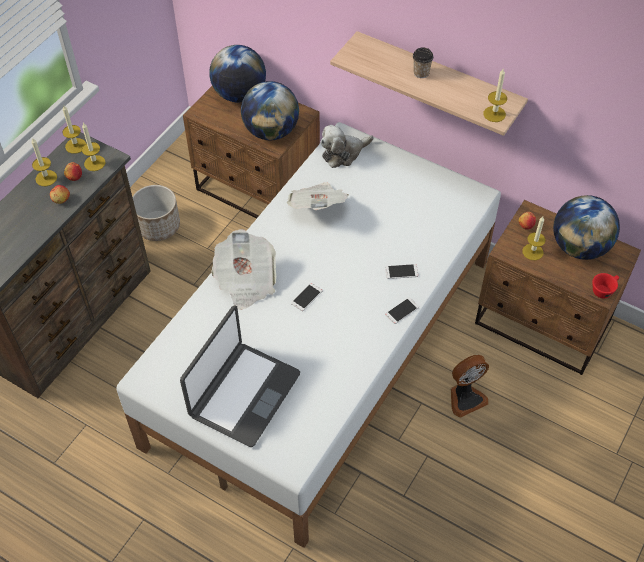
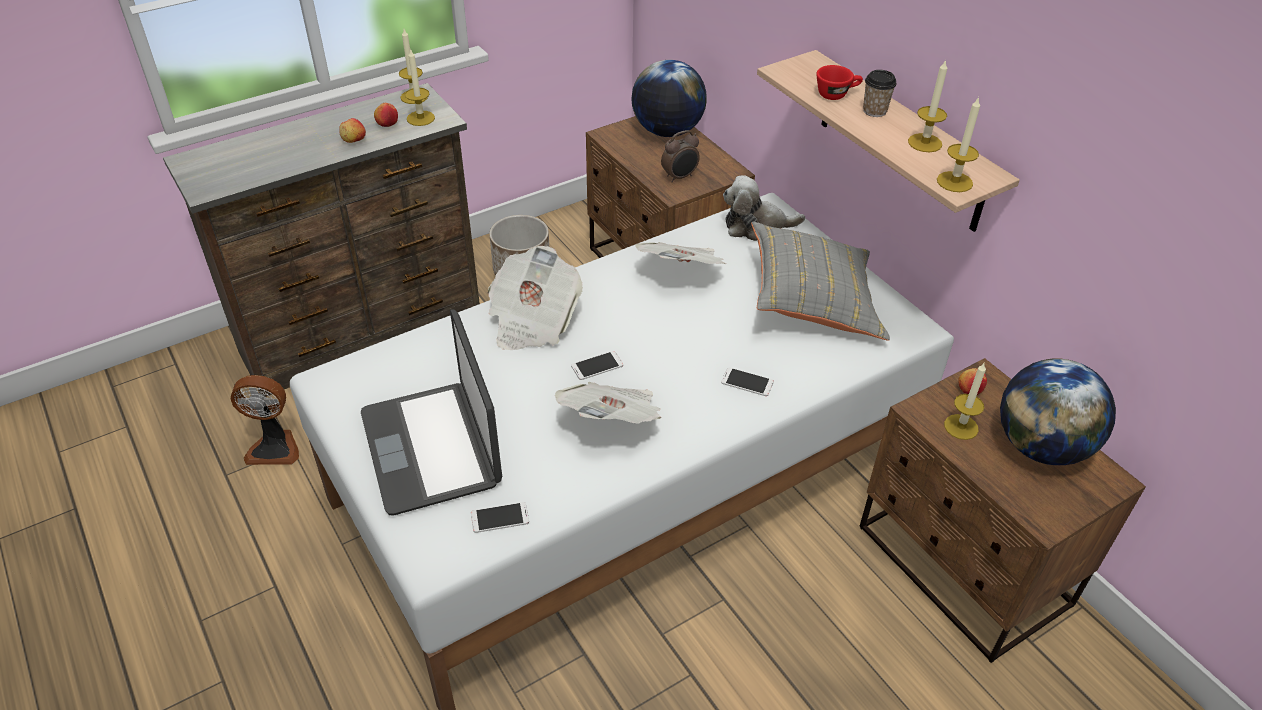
camera: 25 degrees right, 10 degrees down
candle [31,138,57,186] -> candle moved to [908,59,948,152]
laptop [180,305,300,447] -> laptop turned 105 degrees clockwise [361,310,502,515]
globe [241,81,299,140] -> alarm clock [661,130,700,183]
phone [385,297,419,324] -> phone moved to [471,502,529,533]
fan [450,355,489,418] -> fan moved to [231,375,299,465]
red cup [592,273,619,298] -> red cup moved to [816,65,863,100]
none -> newspaper [555,382,661,423]
none -> grey pillow [751,222,890,340]

